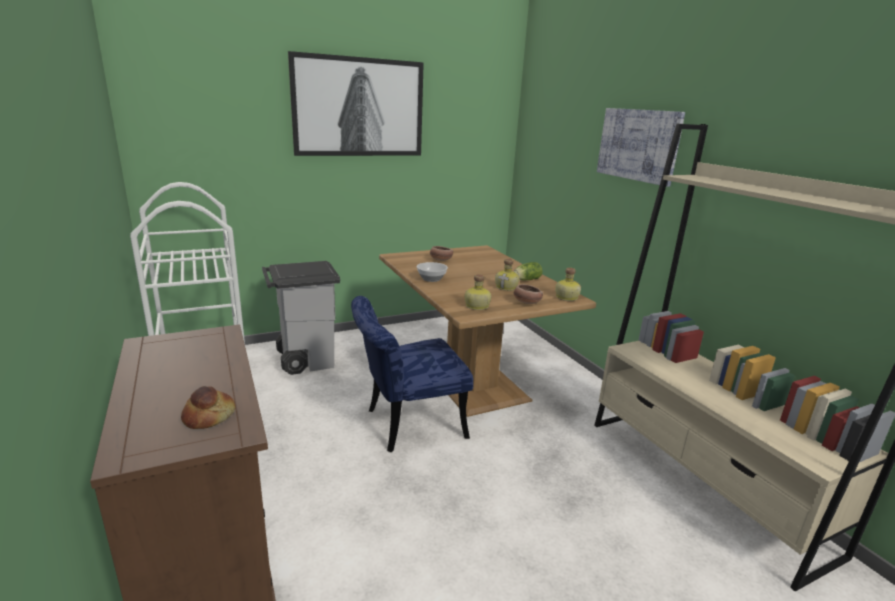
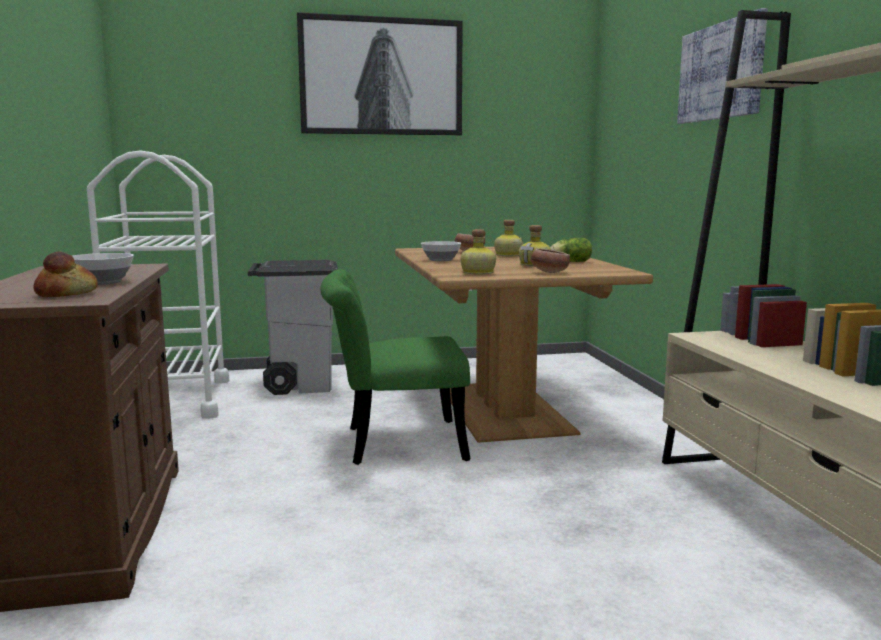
camera: 15 degrees right, 10 degrees down
blue chair [351,296,473,452] -> green chair [320,269,470,465]
bottle [555,268,581,301] -> bottle moved to [494,220,523,256]
none -> bowl [72,253,134,285]

